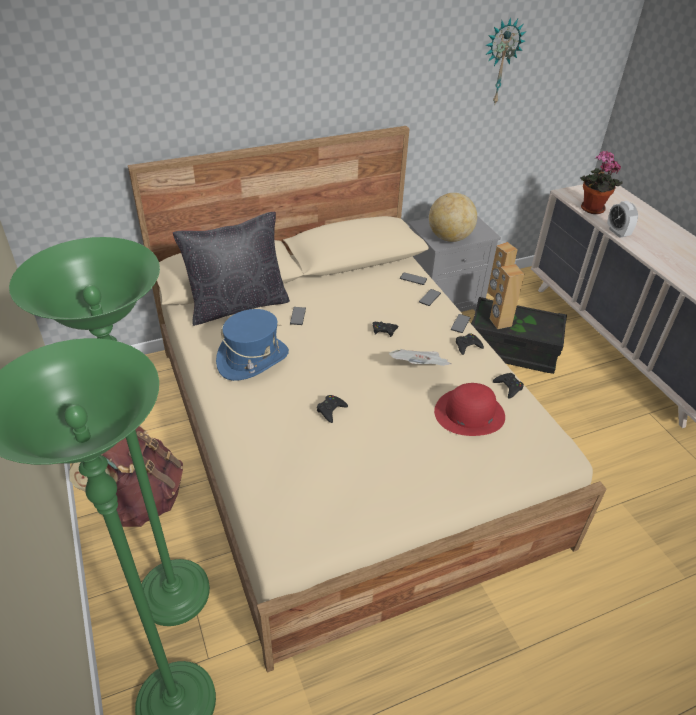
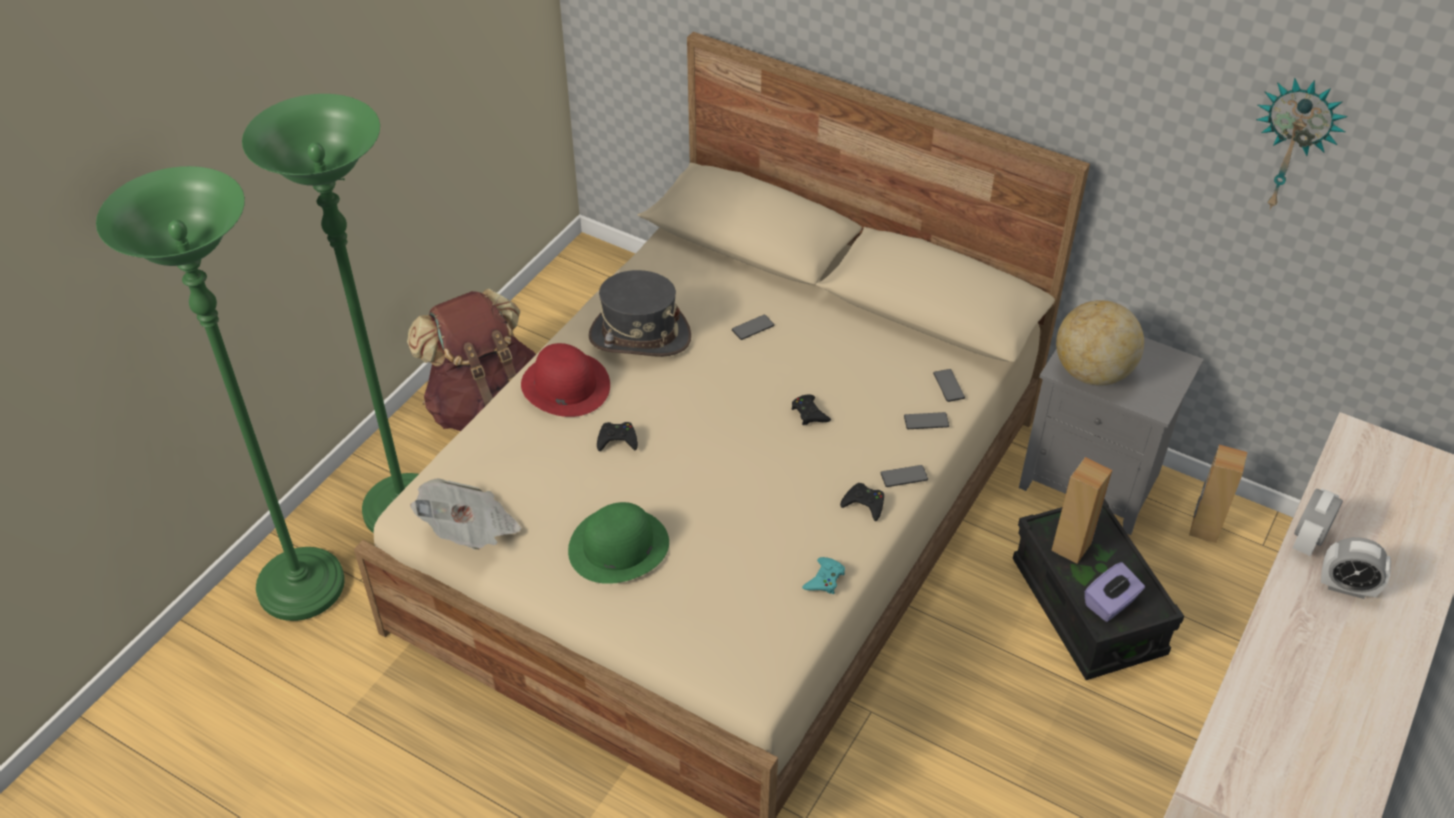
camera: 55 degrees right, 5 degrees up
black pillow [173,212,290,326] -> none
blue hat [216,309,289,381] -> grey hat [589,270,691,357]
newspaper [389,349,451,366] -> newspaper moved to [410,478,521,550]
red hat [434,383,505,436] -> red hat moved to [521,343,610,417]
black game controller [493,373,524,398] -> turquoise game controller [802,557,845,594]
potted plant [581,151,623,214] -> none
none -> green hat [568,502,669,584]
none -> purple tissue box [1085,562,1145,622]
none -> alarm clock [1321,537,1391,599]

